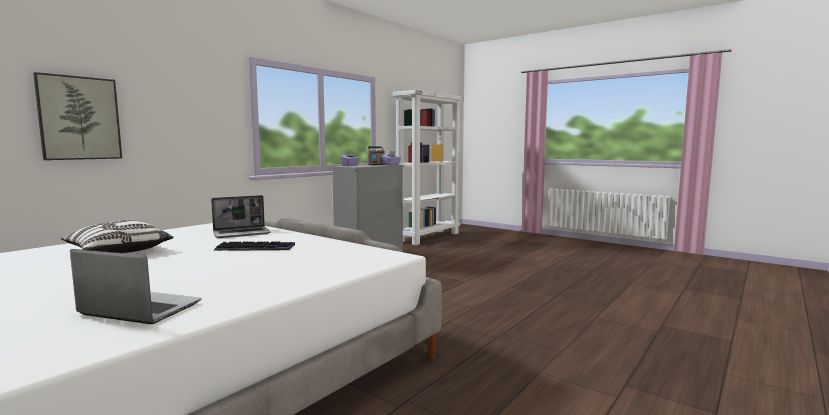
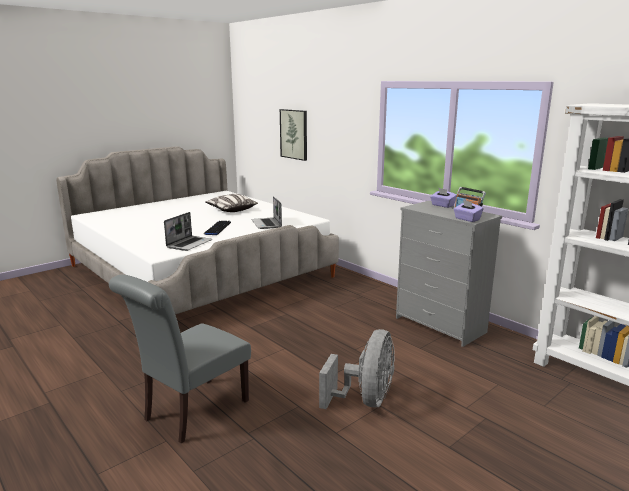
camera: 100 degrees right, 10 degrees up
laptop [70,249,202,324] -> laptop moved to [164,212,212,251]
none -> grey chair [109,275,251,444]
none -> grey fan [319,329,395,409]

